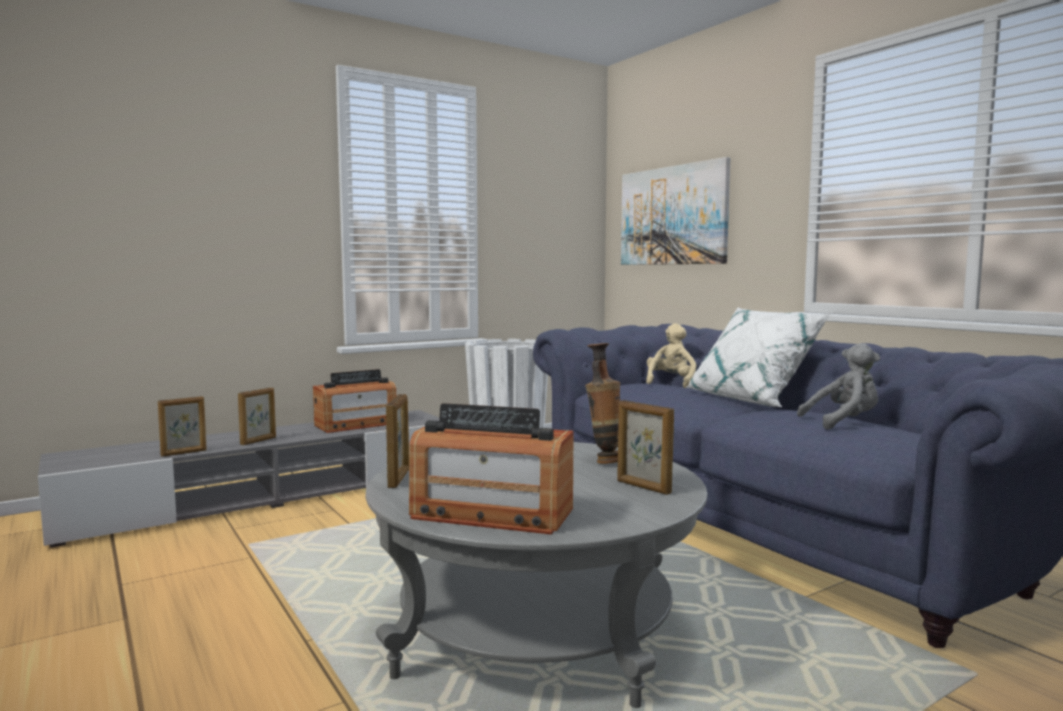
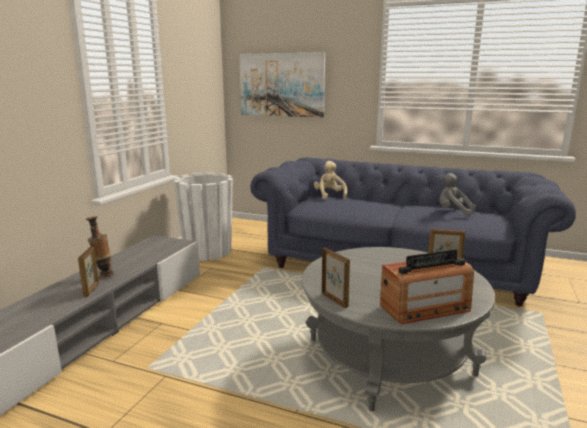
camera: 35 degrees left, 10 degrees up
picture frame [158,396,207,457] -> none
radio [313,369,396,433] -> none
vase [585,343,620,464] -> vase moved to [86,216,114,278]
white pillow [686,307,831,407] -> none
grey plush toy [797,343,880,430] -> grey plush toy turned 105 degrees counterclockwise [439,173,476,216]

